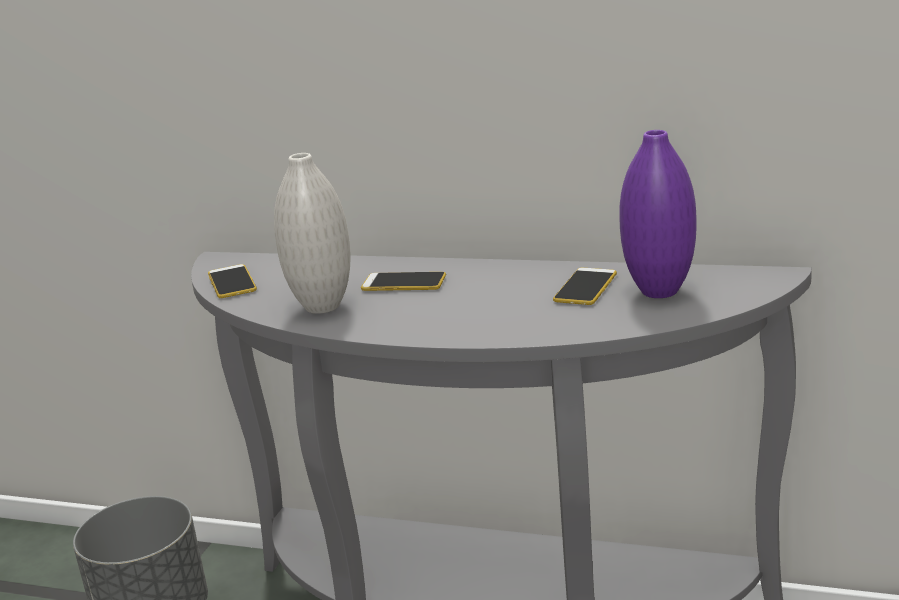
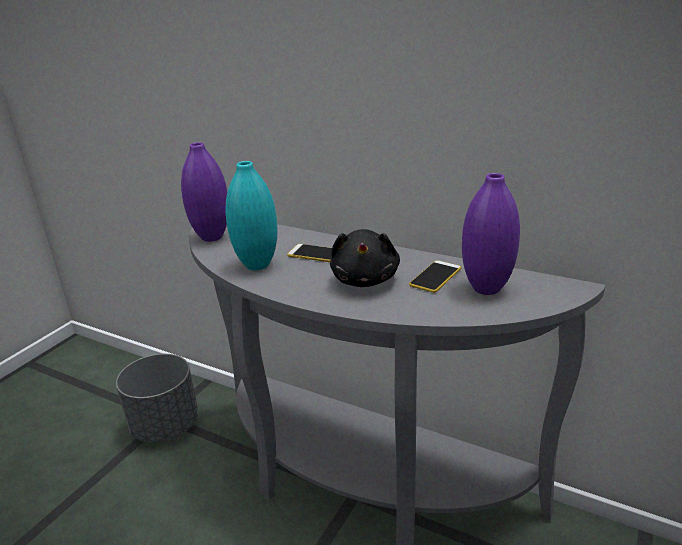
camera: 10 degrees right, 5 degrees up
phone [208,264,257,298] -> purple vase [181,142,227,242]
white vase [274,153,350,314] -> turquoise vase [226,161,278,270]
none -> black plush toy [330,229,400,287]

